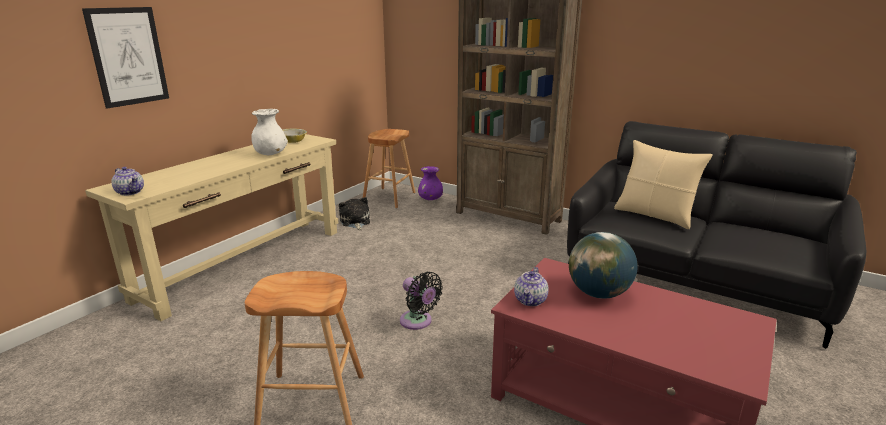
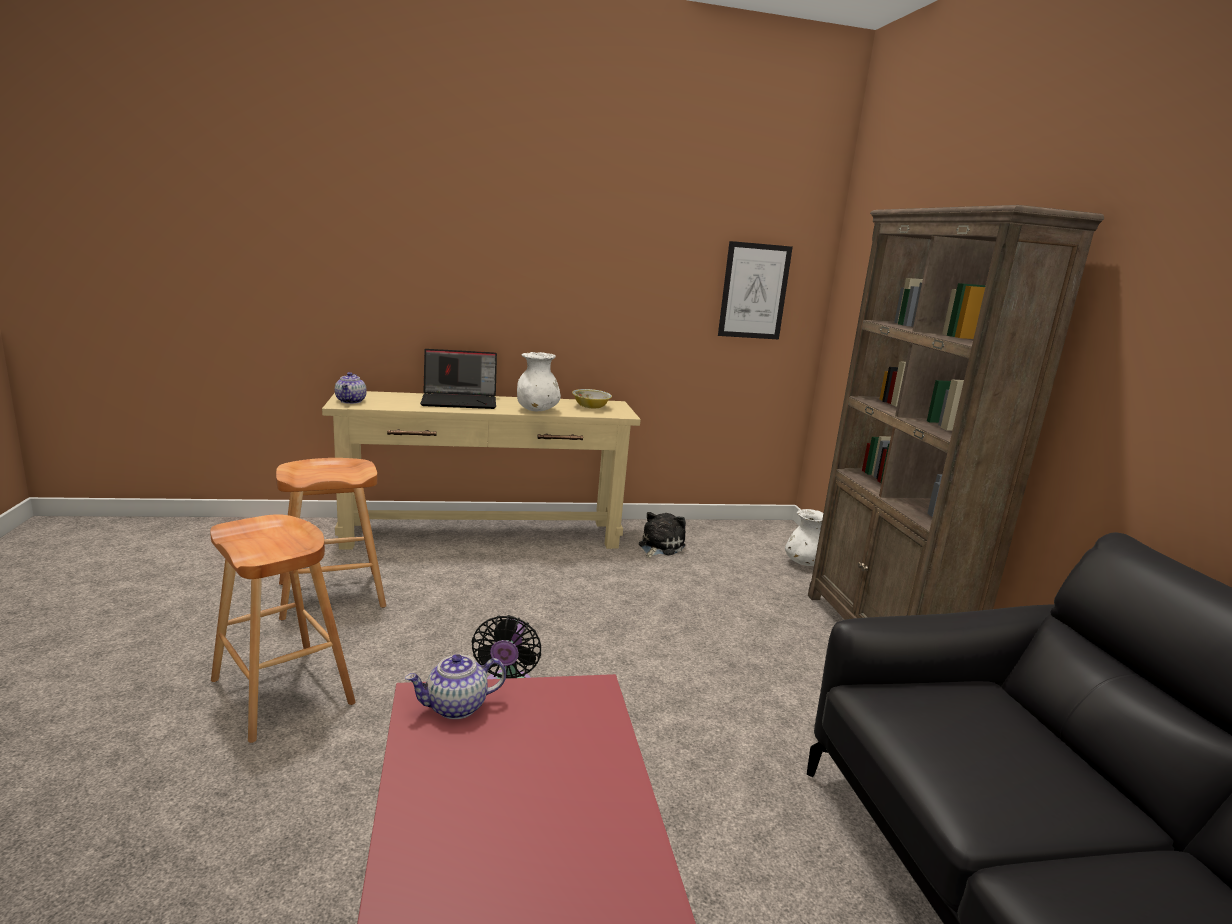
camera: 45 degrees right, 5 degrees down
picture [82,7,169,109] -> picture moved to [718,241,793,339]
brown stool [363,129,416,208] -> brown stool moved to [276,458,386,620]
purple vase [418,166,443,200] -> white vase [785,509,823,566]
globe [569,232,638,299] -> none
beige pillow [614,140,713,229] -> none
none -> laptop [420,349,497,409]

